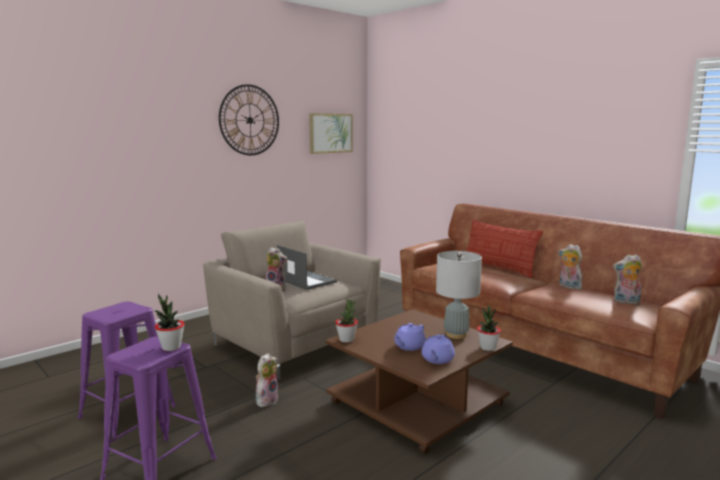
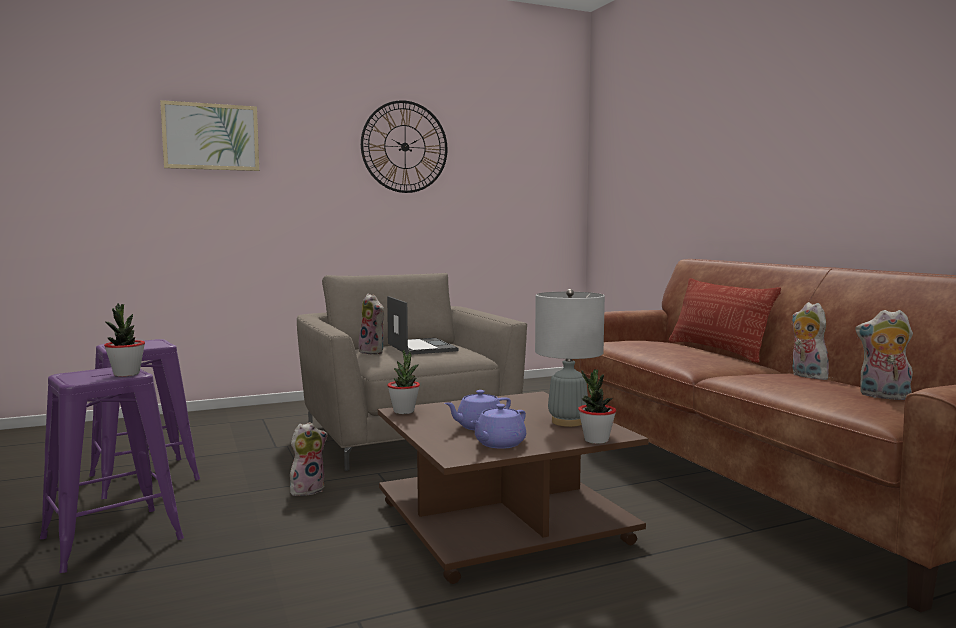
camera: 20 degrees right, 5 degrees down
picture [309,113,353,154] -> picture moved to [160,100,259,171]

